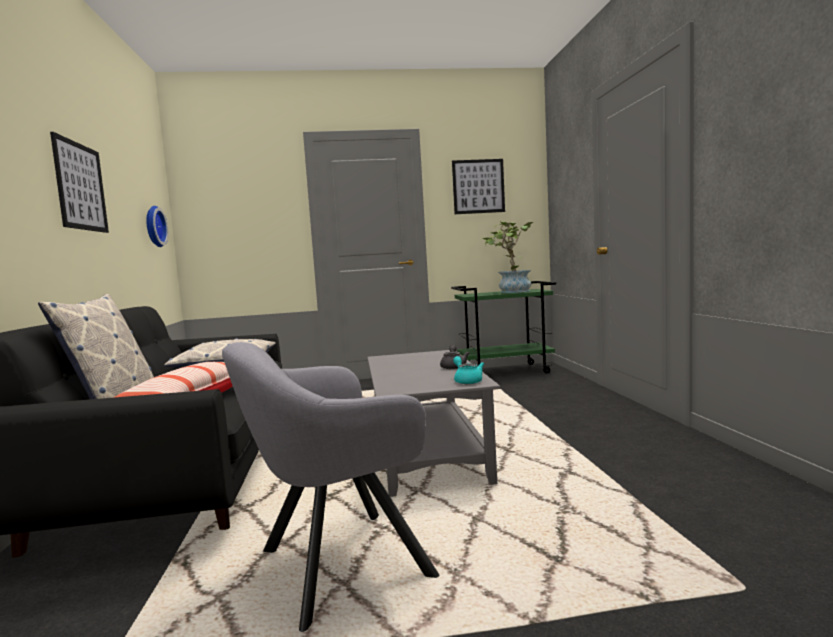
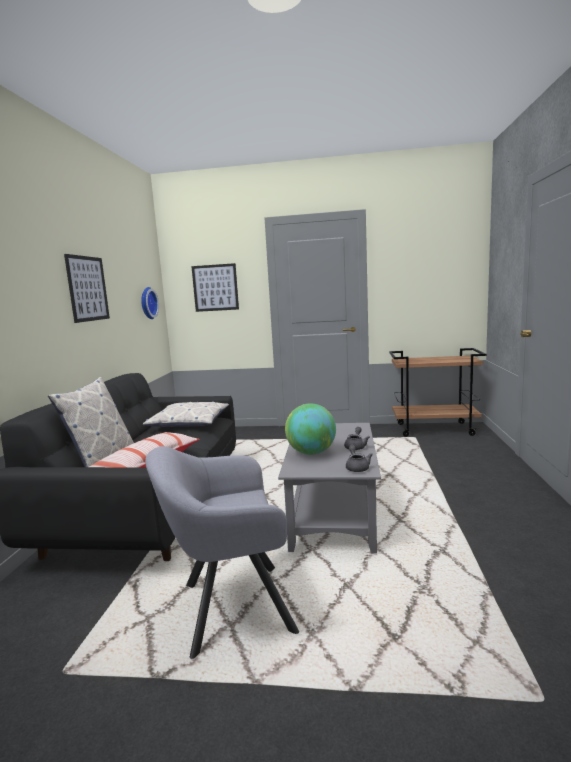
camera: 15 degrees right, 5 degrees up
green cart [451,281,556,374] -> brown cart [389,348,487,437]
picture [452,159,505,214] -> picture moved to [191,263,239,312]
turquoise teapot [453,356,484,384] -> grey teapot [346,444,373,472]
potted plant [482,221,533,293] -> none
none -> globe [285,403,336,455]

